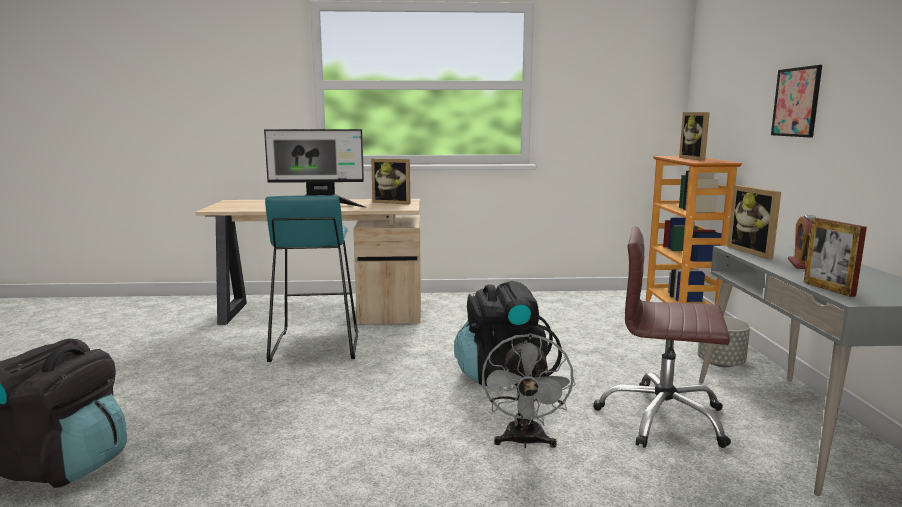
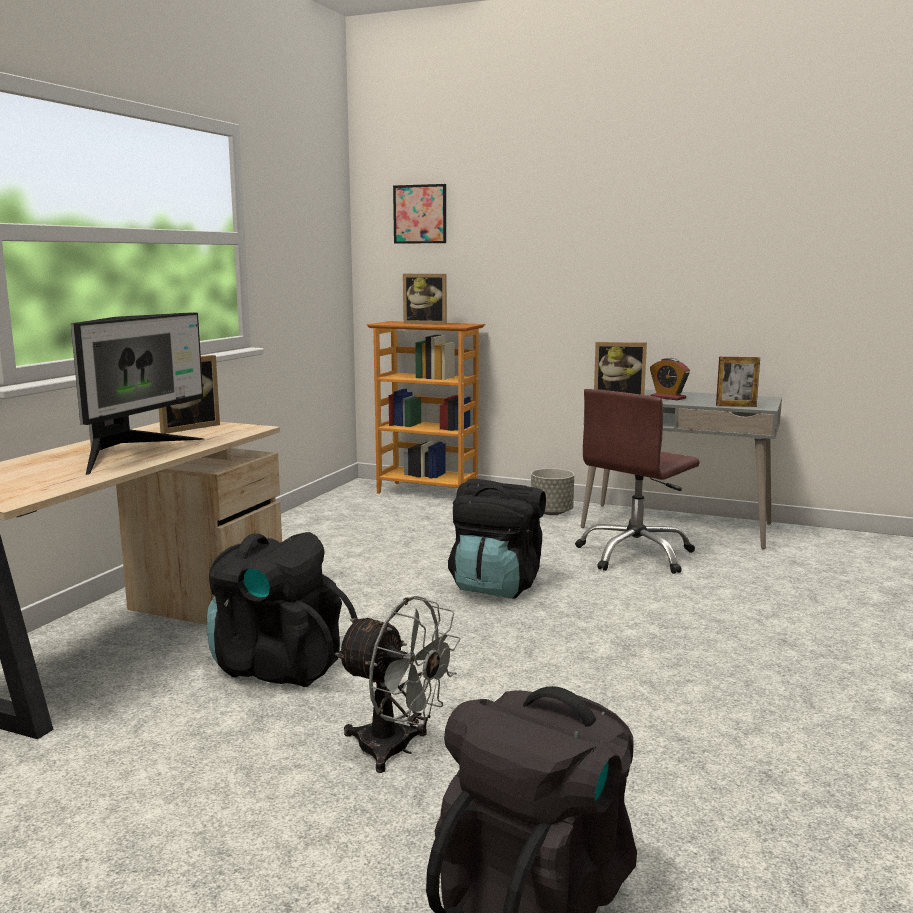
camera: 65 degrees left, 0 degrees up
turquoise stool [265,195,358,362] -> black backpack [207,532,358,687]
grey fan [482,334,575,449] -> grey fan moved to [335,596,461,773]
picture [771,65,822,137] -> picture moved to [393,184,446,244]

